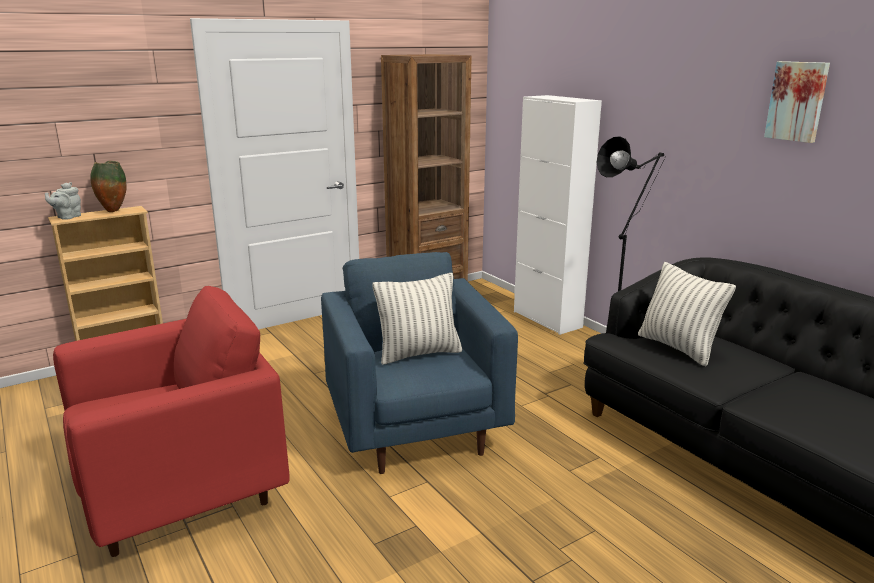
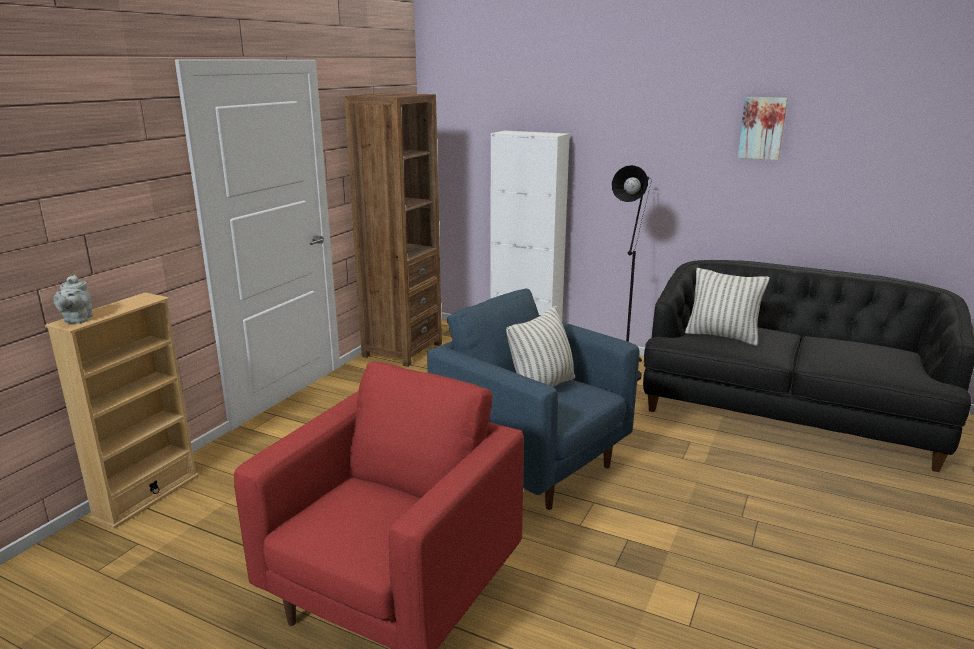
camera: 30 degrees left, 0 degrees up
vase [90,161,126,212] -> none

